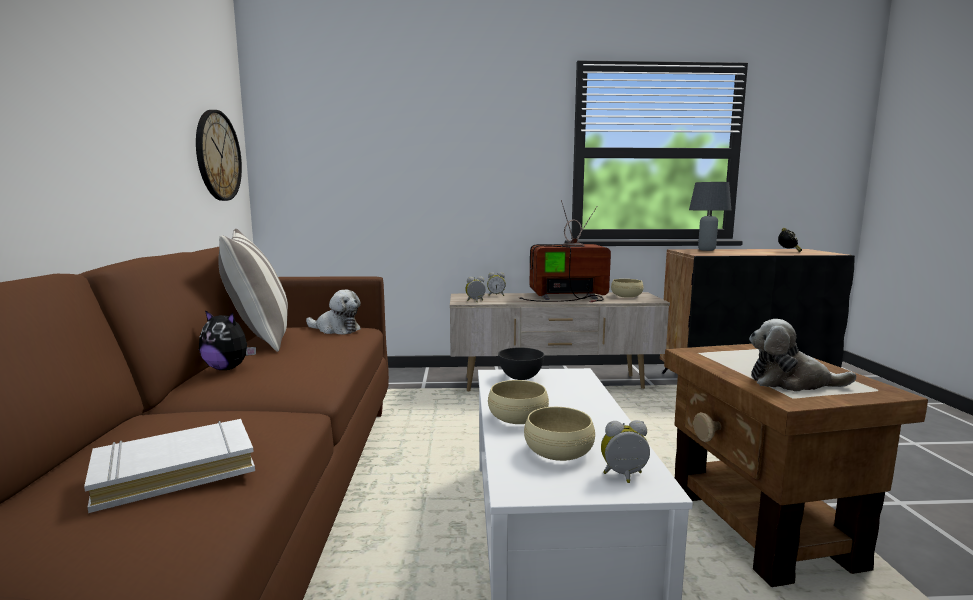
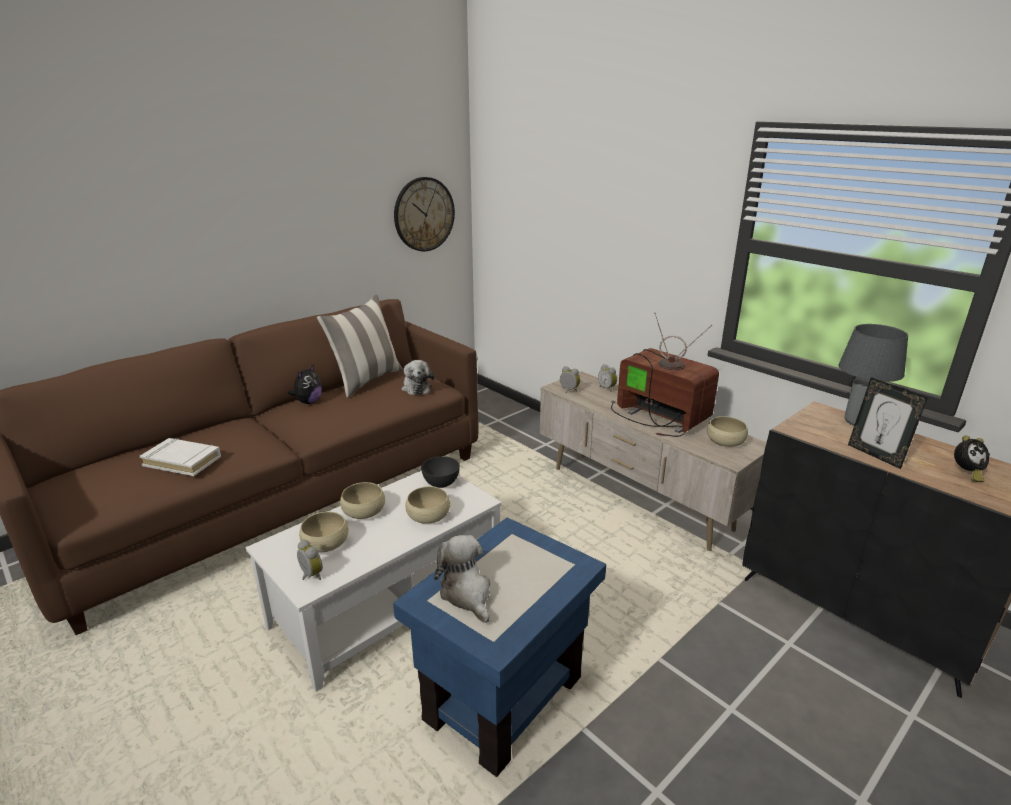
camera: 50 degrees right, 15 degrees up
plush toy [199,310,256,370] -> plush toy turned 135 degrees counterclockwise [288,365,322,404]
brown side table [664,344,928,587] -> blue side table [393,518,606,777]
none -> beige bowl [405,486,450,524]
none -> picture frame [848,377,928,469]

